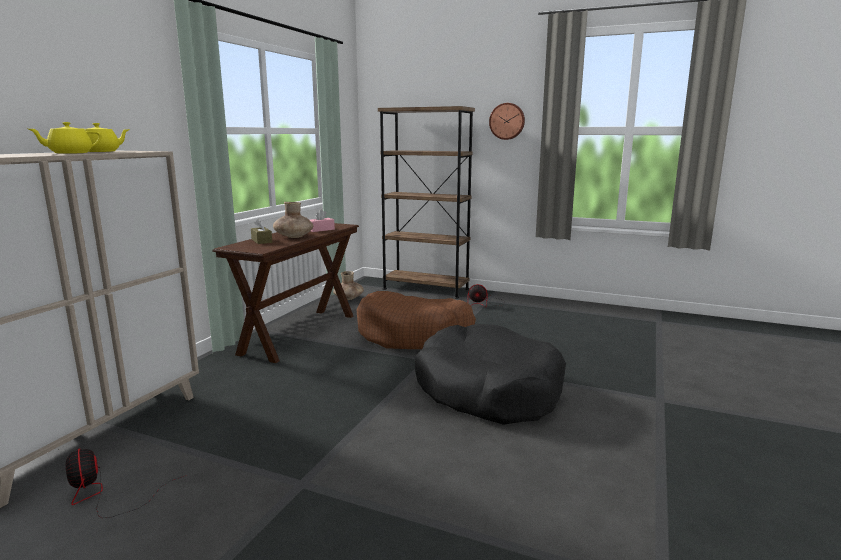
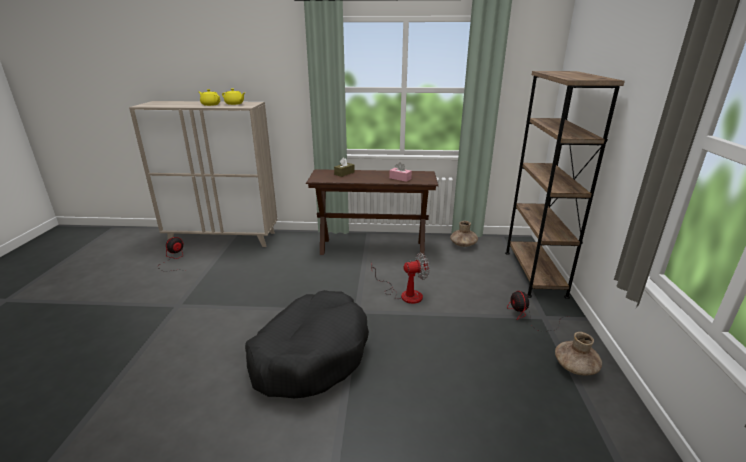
camera: 70 degrees right, 10 degrees up
brown vase [273,202,313,238] -> brown vase moved to [555,332,602,376]
brown dog bed [357,291,476,349] -> fan [371,253,429,304]
wall clock [489,103,525,140] -> none

